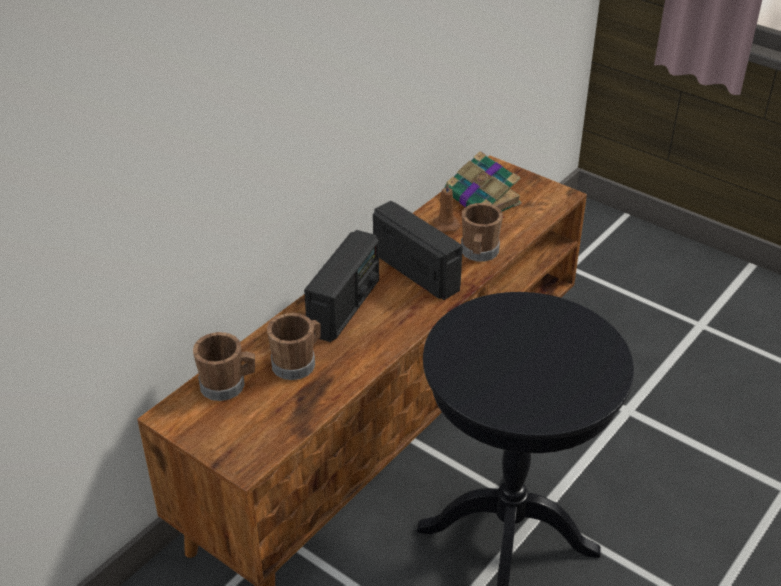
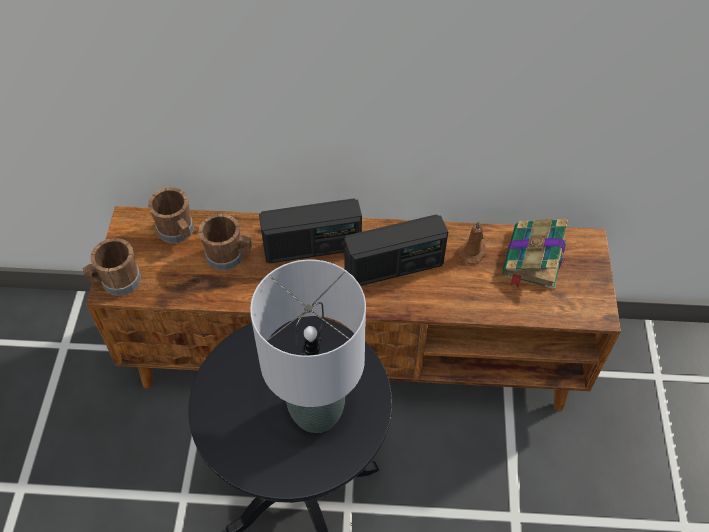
camera: 55 degrees right, 15 degrees up
radio [373,201,463,300] -> radio turned 60 degrees clockwise [344,214,448,286]
brown mug [461,203,503,262] -> brown mug moved to [83,238,141,296]
none -> grey table lamp [250,259,366,433]

